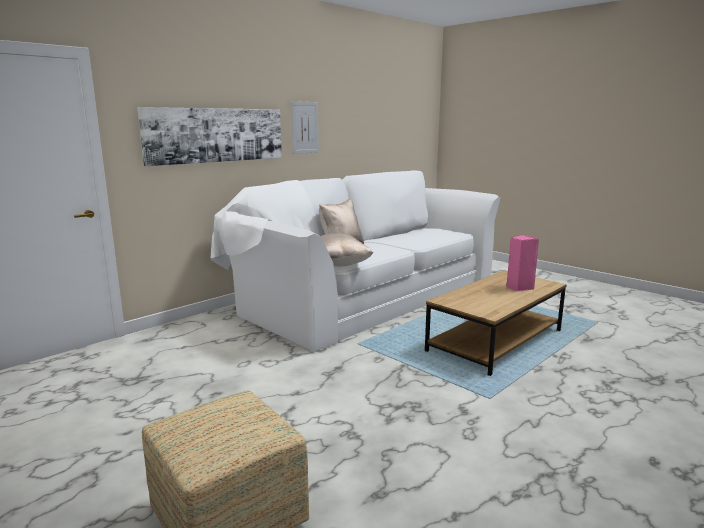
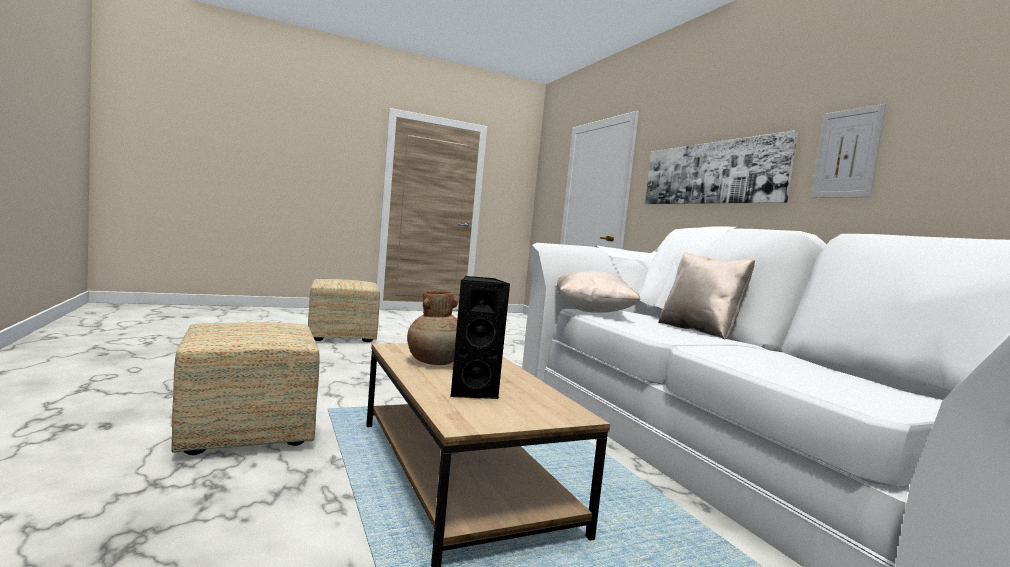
camera: 110 degrees right, 10 degrees down
pink speaker [506,235,539,291] -> black speaker [450,276,510,399]
none -> ottoman [171,322,319,455]
none -> brown vase [407,291,458,365]

